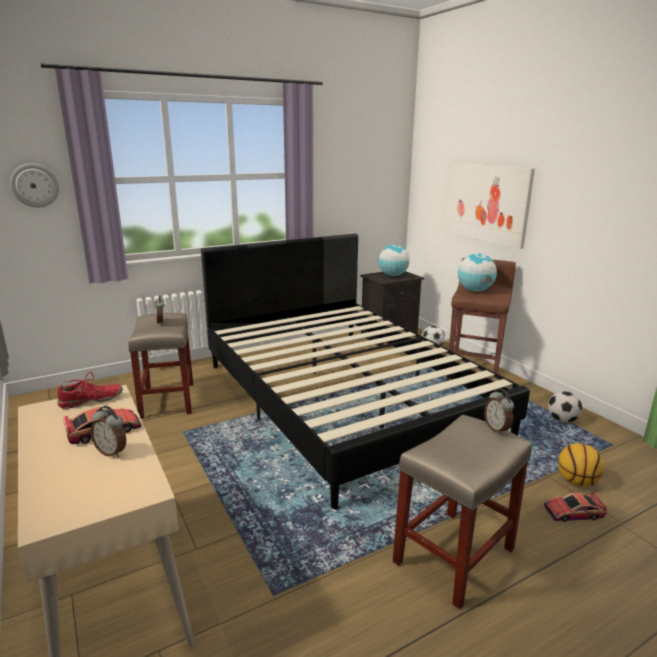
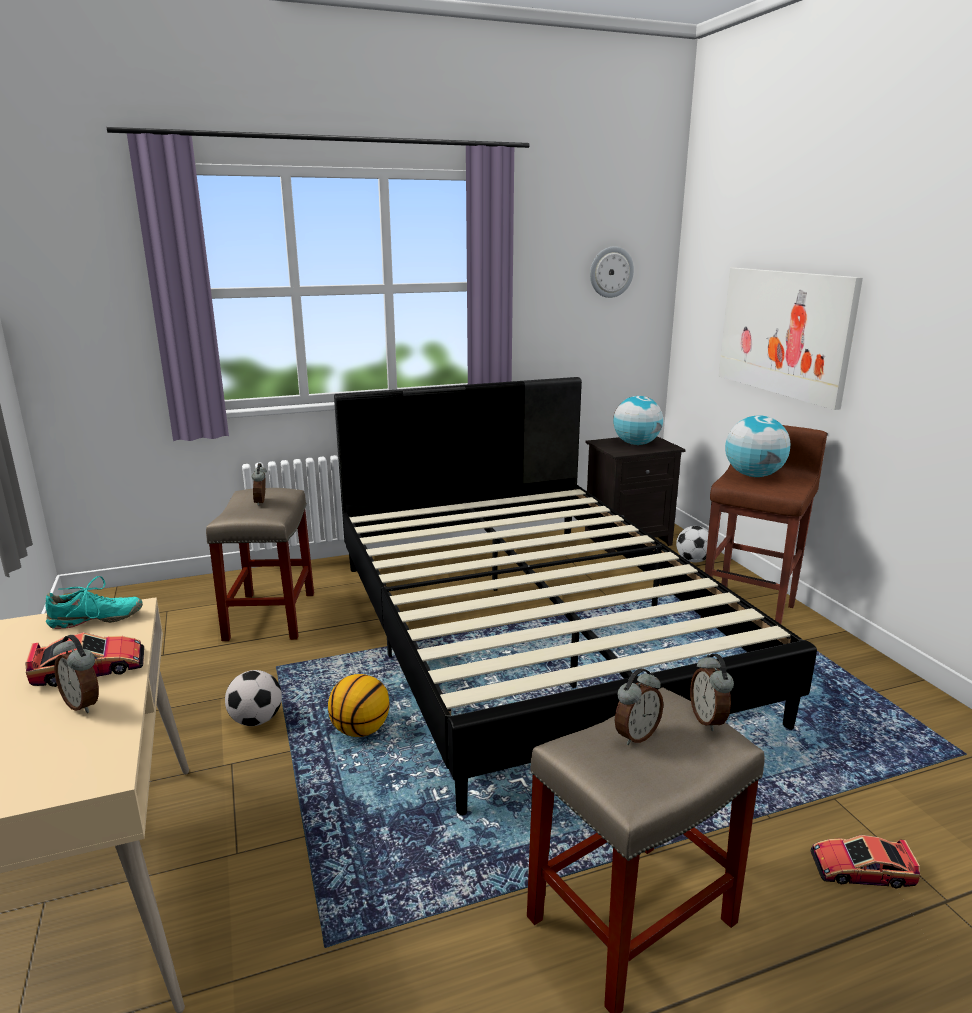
camera: 10 degrees right, 0 degrees up
wall clock [10,163,59,208] -> wall clock moved to [590,246,634,298]
red shoe [57,372,123,409] -> turquoise shoe [45,576,143,629]
football [548,391,582,423] -> football moved to [225,670,282,726]
basketball [558,443,604,486] -> basketball moved to [328,674,390,737]
none -> alarm clock [615,668,663,745]

